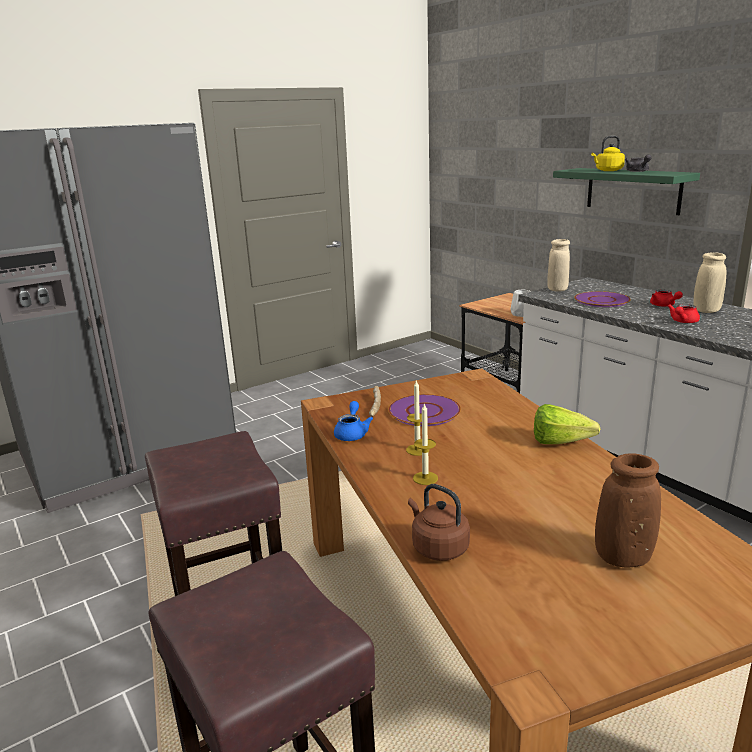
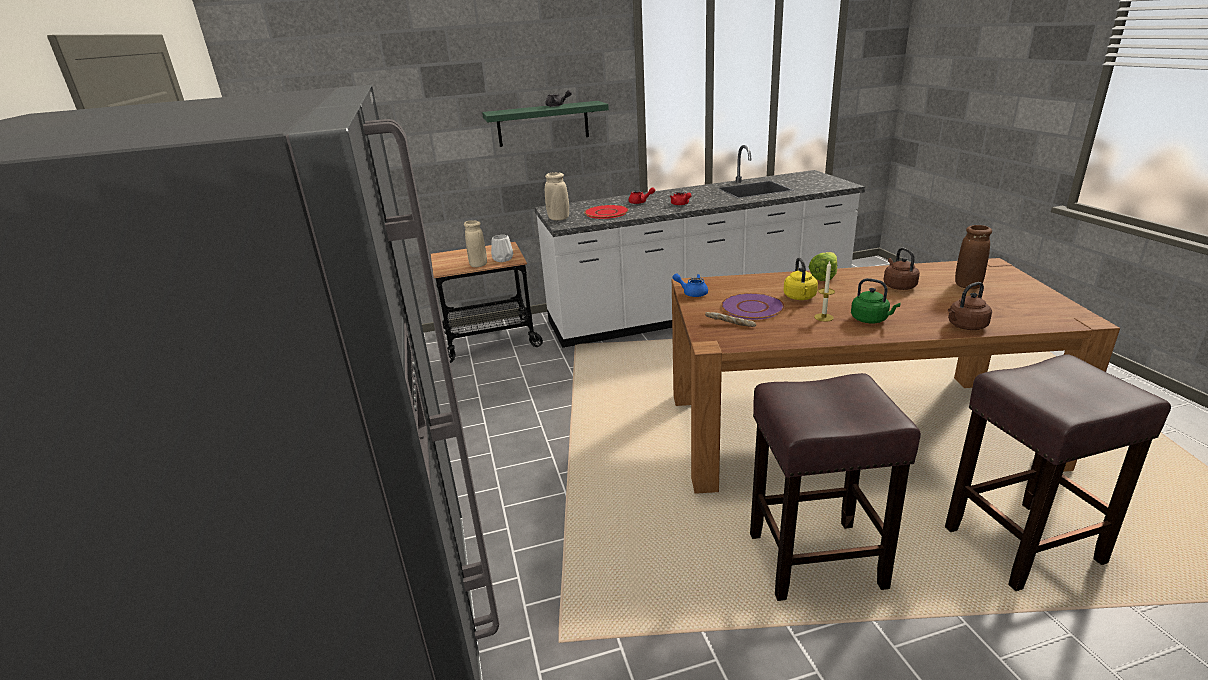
camera: 70 degrees left, 5 degrees up
blue teapot [334,401,373,441] -> blue teapot moved to [673,273,708,297]
candle [413,403,438,485] -> green kettle [851,278,901,323]
purple plate [574,291,631,307] -> red plate [584,205,629,219]
yellow kettle [591,136,625,171] -> yellow kettle moved to [783,257,818,300]
beige vase [694,252,726,313] -> beige vase moved to [464,220,487,267]
none -> brown kettle [883,248,920,290]

